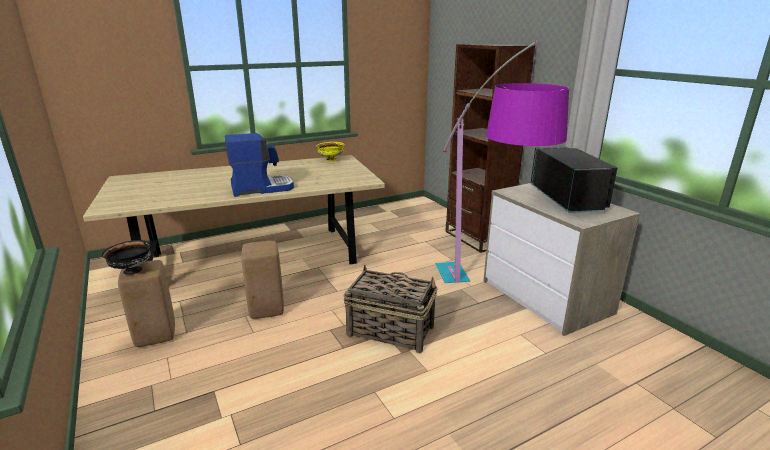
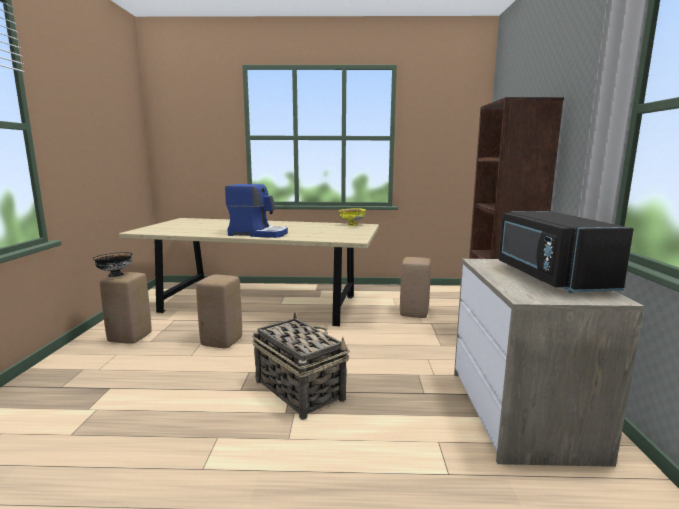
camera: 30 degrees right, 10 degrees down
floor lamp [435,40,569,283] -> none
black microwave [531,147,617,213] -> black microwave turned 150 degrees clockwise [499,211,634,293]
none -> beige stool [400,257,431,318]

